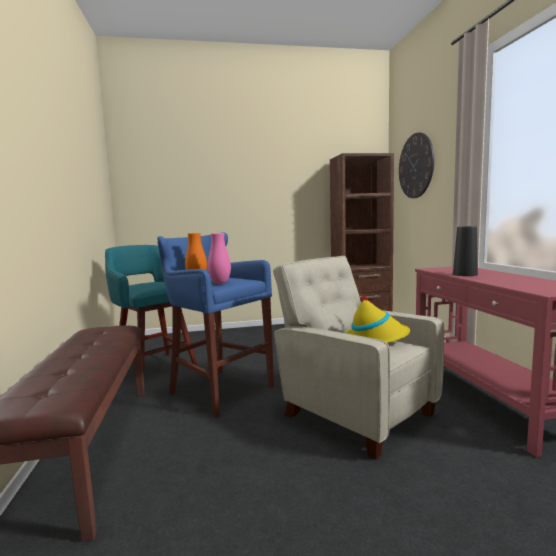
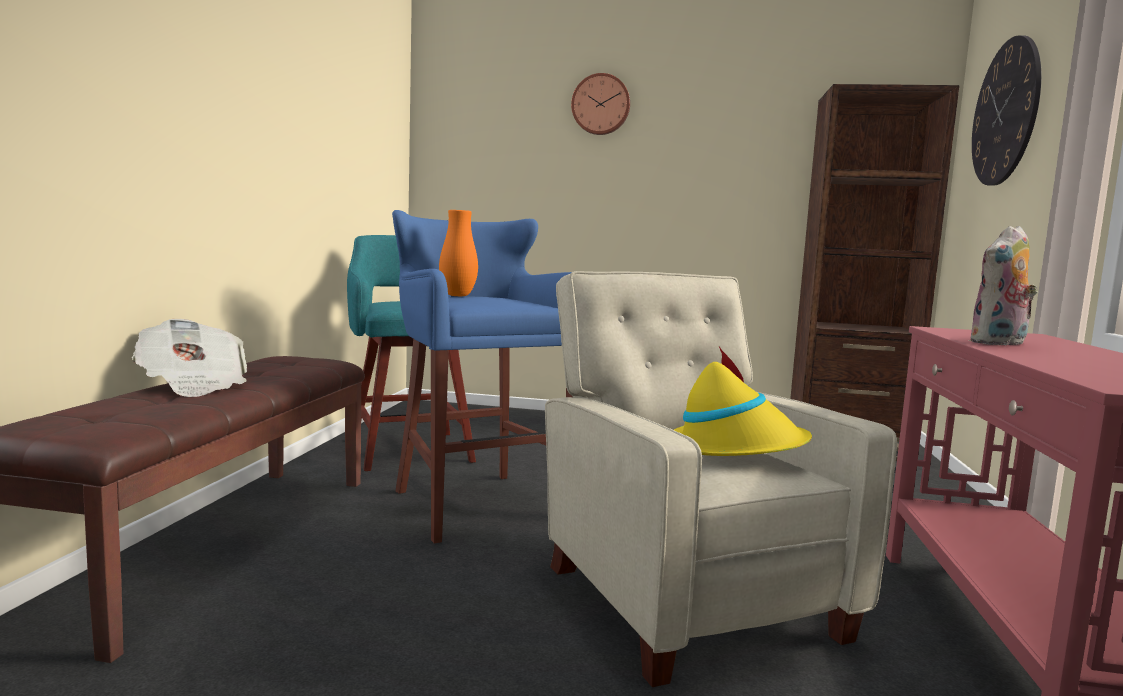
camera: 20 degrees right, 0 degrees up
pink vase [208,233,231,284] -> none
black vase [453,226,478,276] -> plush toy [969,226,1038,346]
none -> newspaper [132,319,247,397]
none -> wall clock [571,73,630,135]

